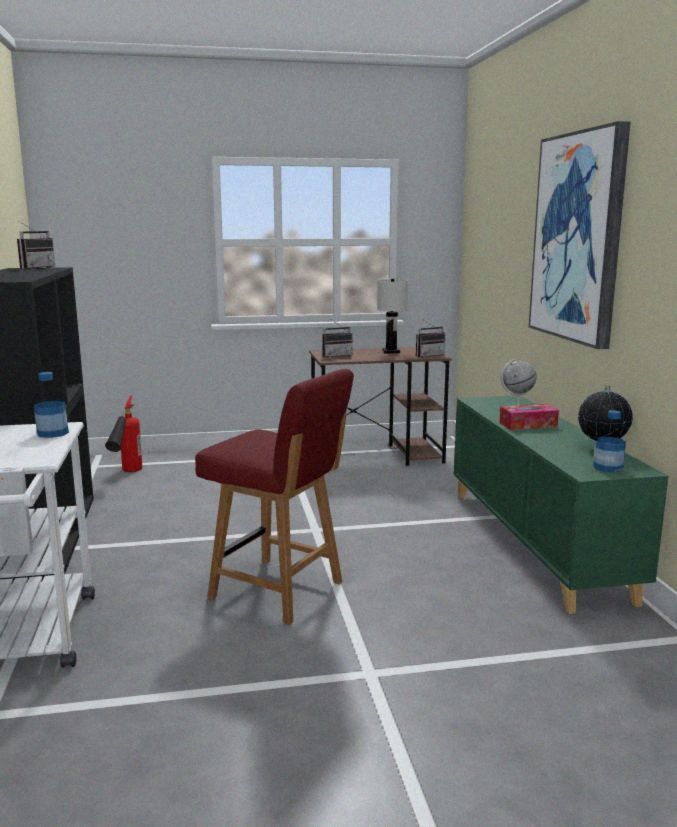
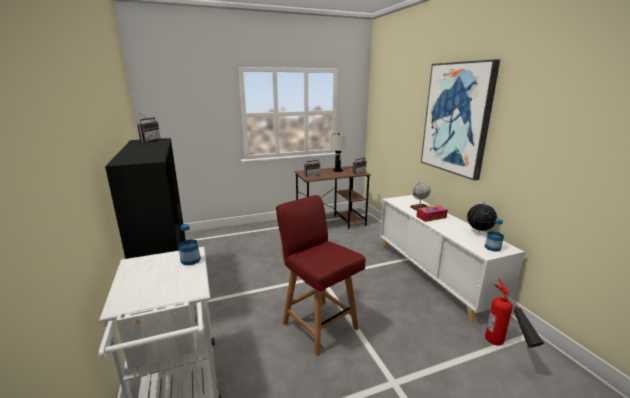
camera: 10 degrees left, 5 degrees up
fire extinguisher [105,395,142,472] -> fire extinguisher moved to [485,278,544,348]
red chair [195,369,354,625] -> red chair turned 150 degrees counterclockwise [276,195,366,356]
green cabinet [454,395,668,614] -> white cabinet [380,195,525,323]

